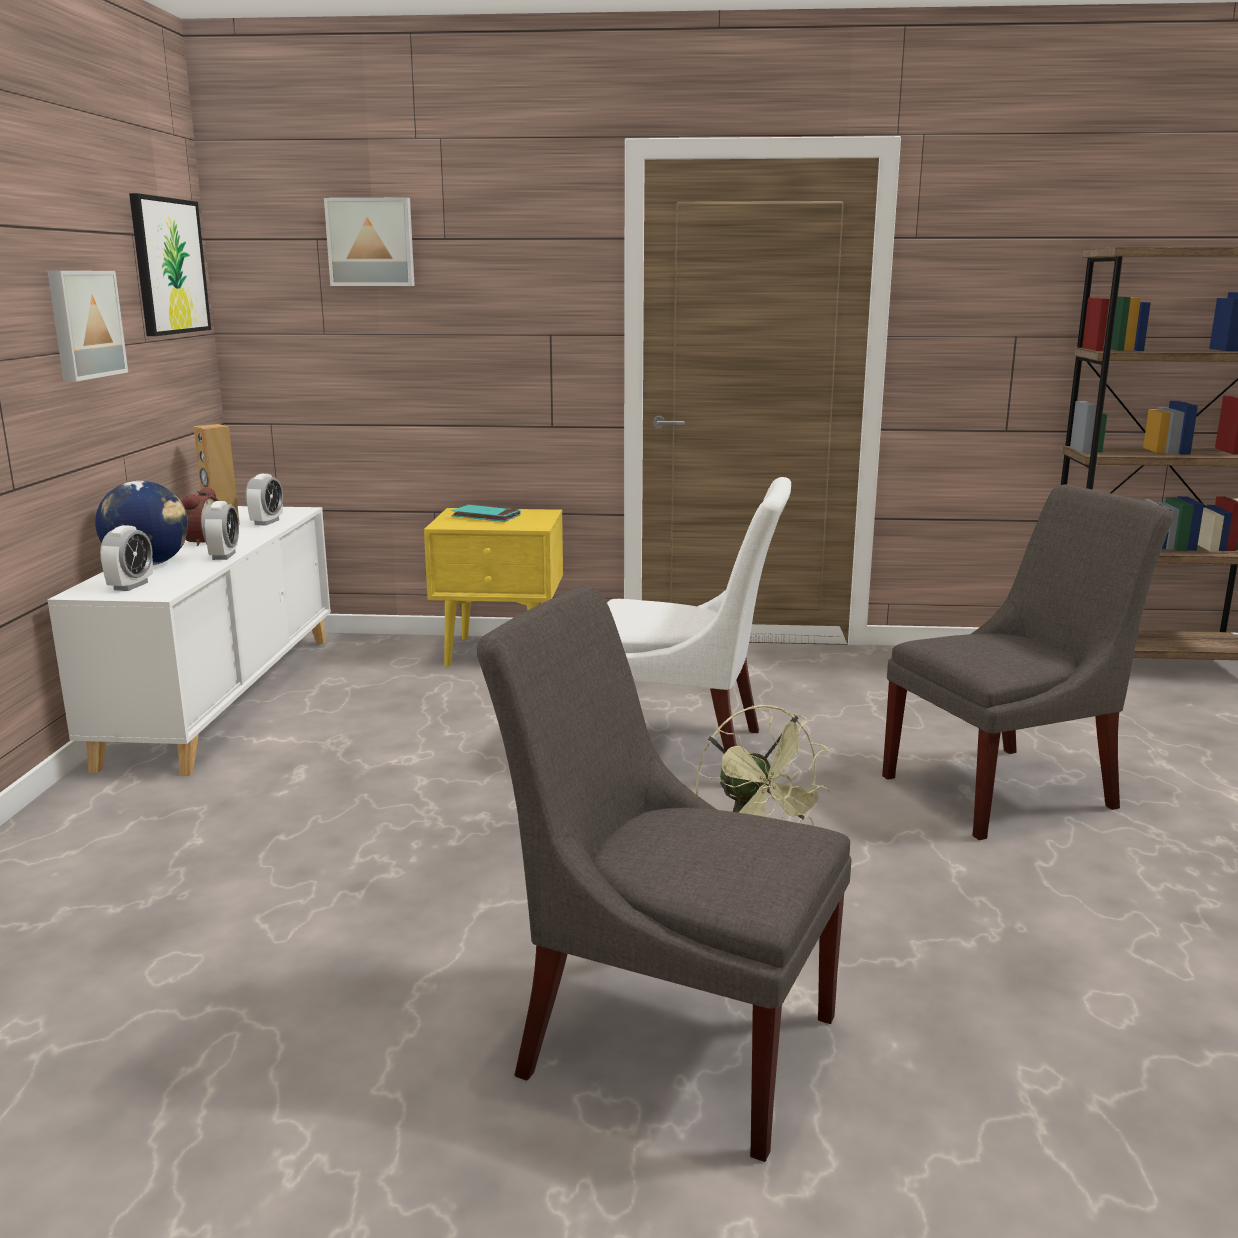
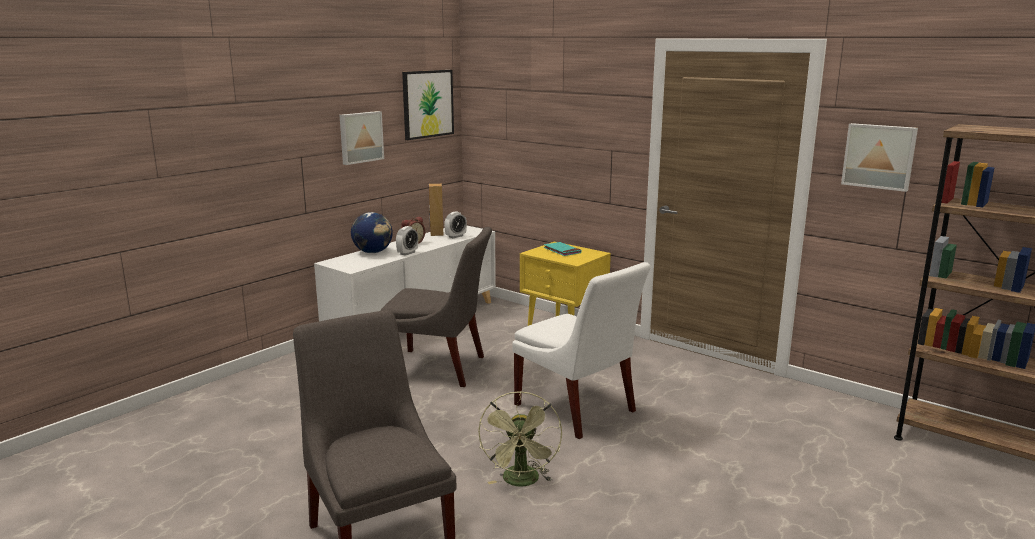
camera: 35 degrees right, 0 degrees up
alarm clock [100,525,153,591] -> none
picture [324,198,415,286] -> picture moved to [841,123,918,192]
grey chair [882,484,1173,840] -> grey chair moved to [380,227,492,387]

